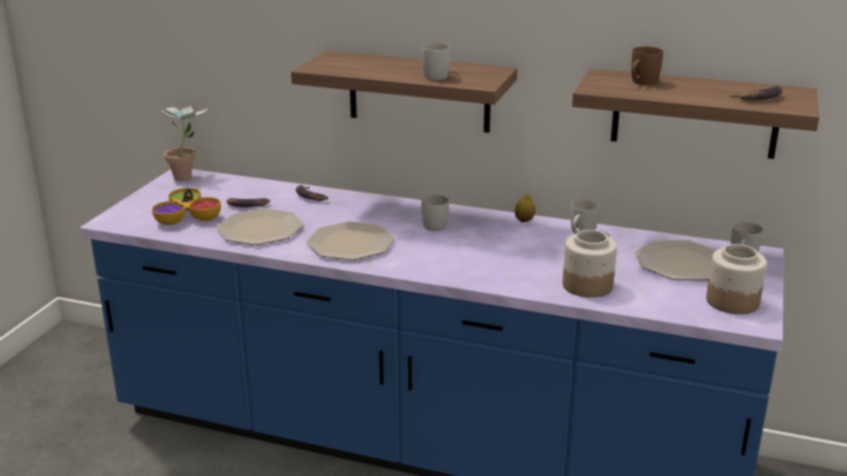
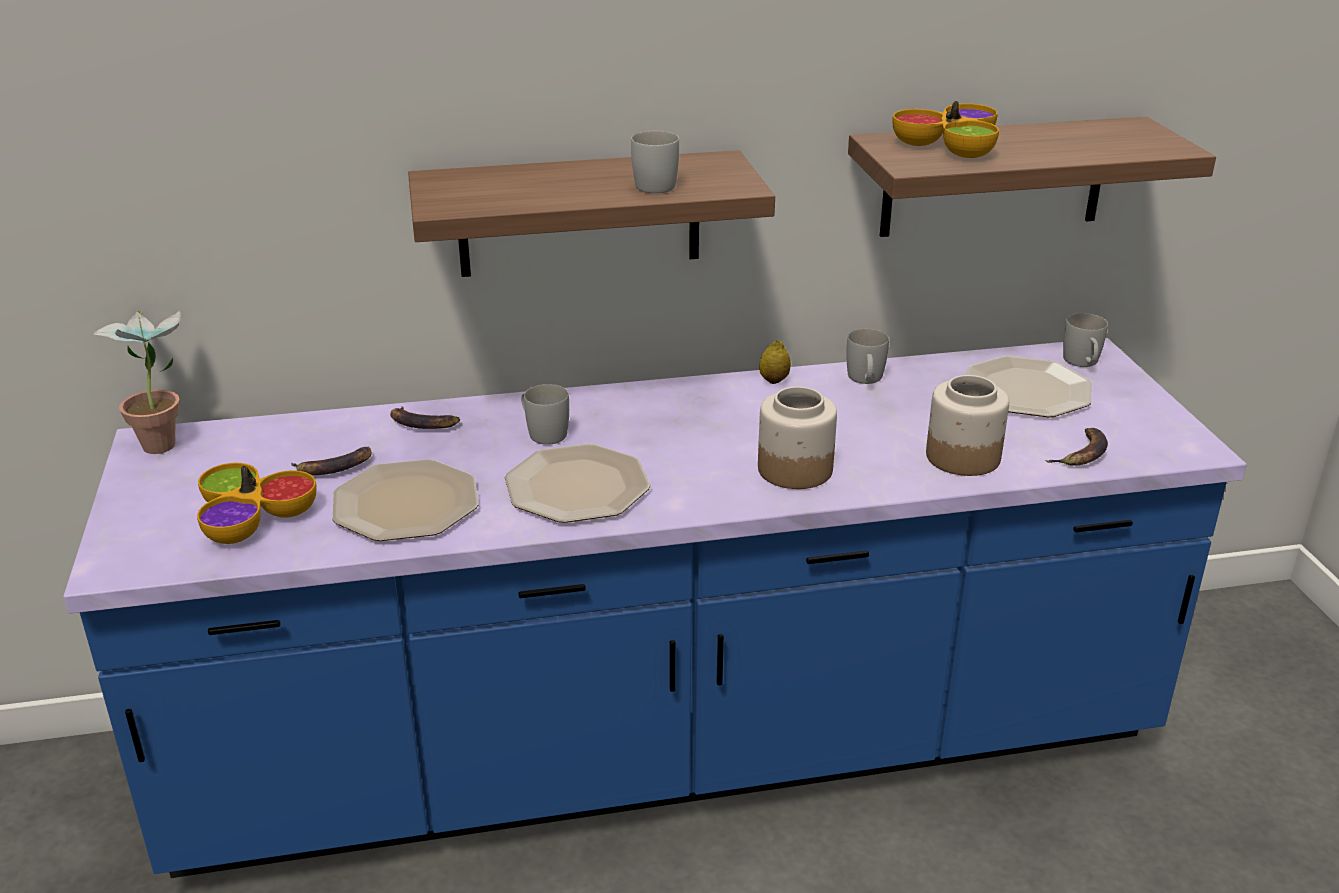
camera: 30 degrees left, 5 degrees up
white mug [421,195,449,231] -> white mug moved to [521,384,569,445]
brown mug [631,47,663,85] -> bowl [892,101,999,158]
jar [706,244,767,314] -> jar moved to [758,386,837,489]
banana [728,86,783,100] -> banana moved to [1045,428,1108,466]

